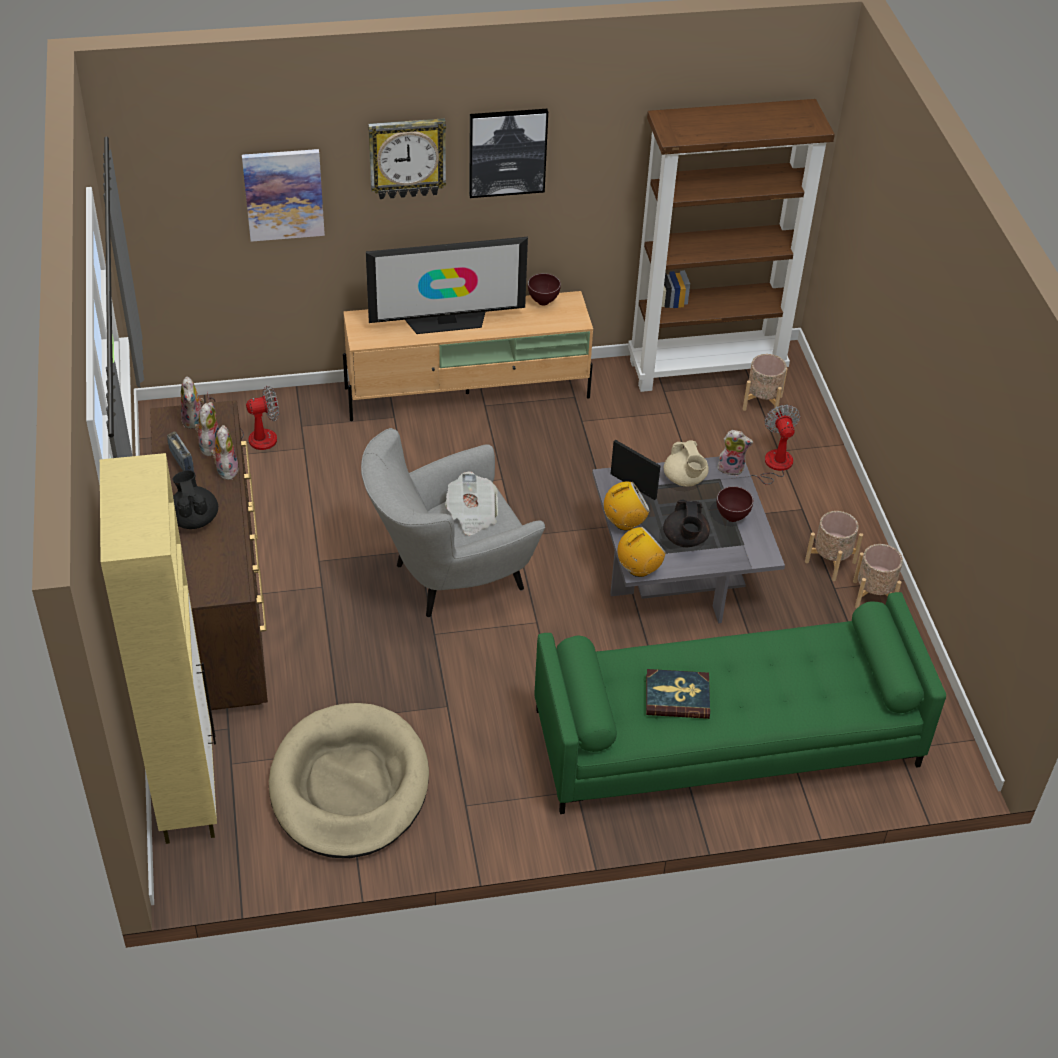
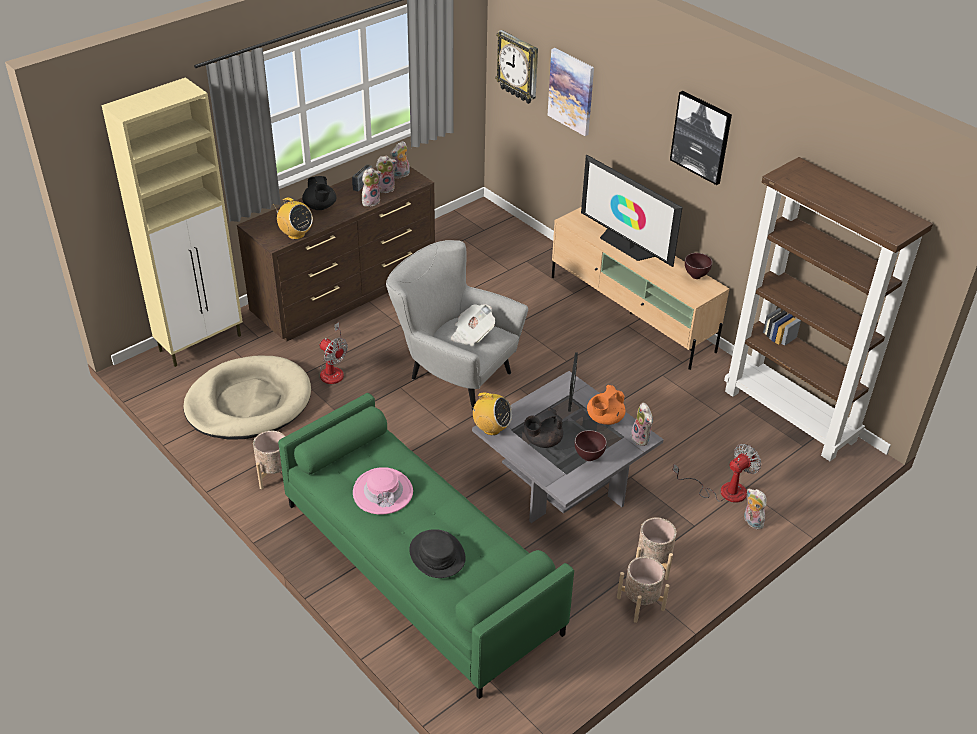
camera: 60 degrees right, 5 degrees down
black teapot [172,470,218,529] -> black teapot turned 120 degrees clockwise [302,176,336,210]
fan [207,386,279,450] -> fan moved to [320,322,348,384]
wall clock [368,118,446,199] -> wall clock moved to [495,30,538,104]
radio [604,482,650,530] -> radio moved to [274,198,313,240]
book [646,669,710,719] -> pink hat [353,467,413,514]
beige teapot [664,440,709,487] -> orange teapot [587,385,625,425]
beige planter [742,354,787,413] -> beige planter moved to [253,431,285,489]
none -> black hat [409,529,466,578]
none -> plush toy [744,489,767,529]

